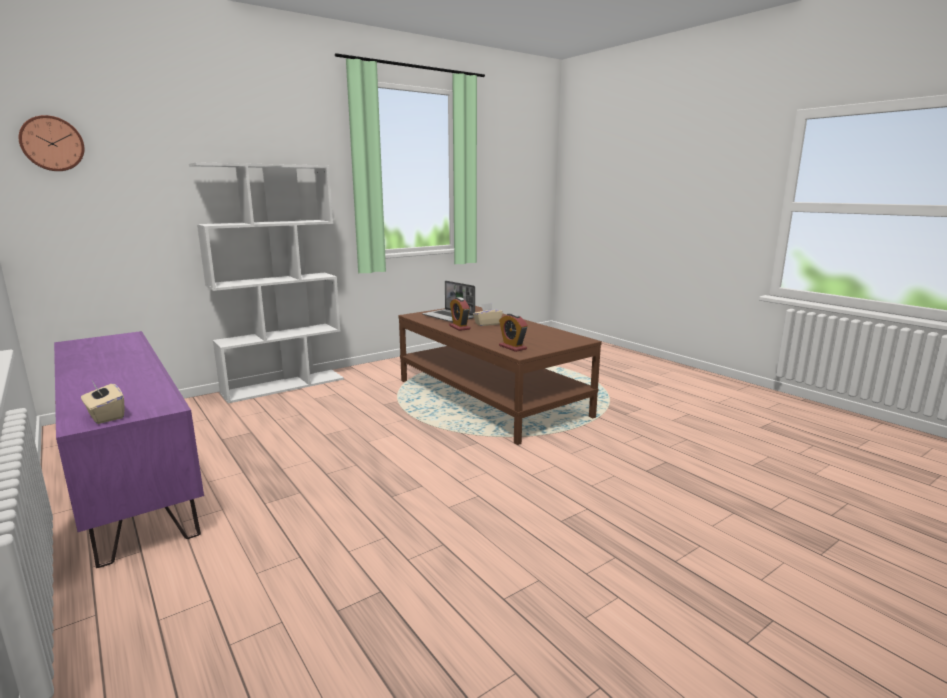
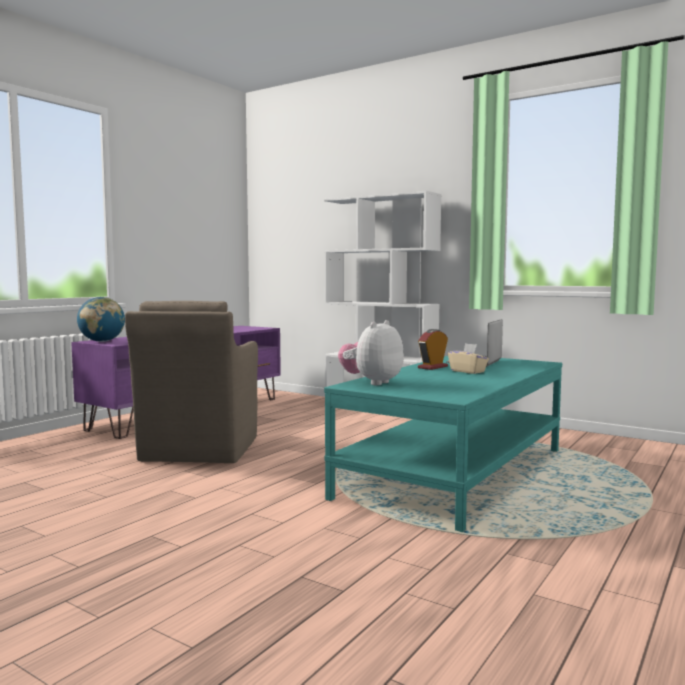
camera: 70 degrees right, 10 degrees down
wall clock [19,115,84,171] -> none
beige tissue box [81,381,125,424] -> globe [77,297,125,342]
brown coffee table [398,306,602,445] -> turquoise coffee table [324,356,562,532]
alarm clock [499,313,528,352] -> plush toy [338,320,404,385]
none -> brown armchair [125,301,258,463]

